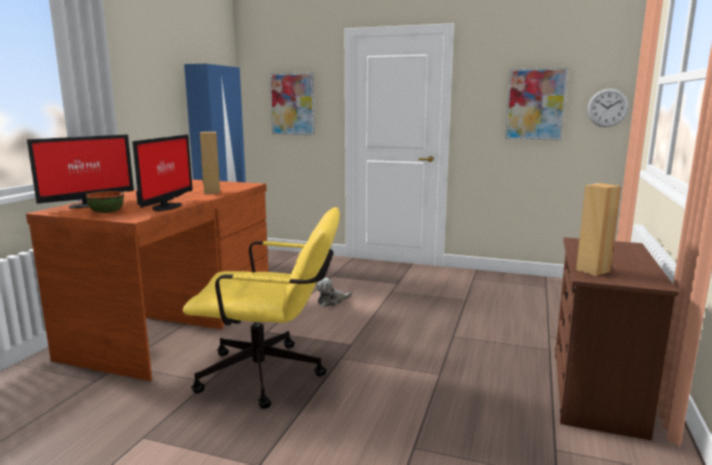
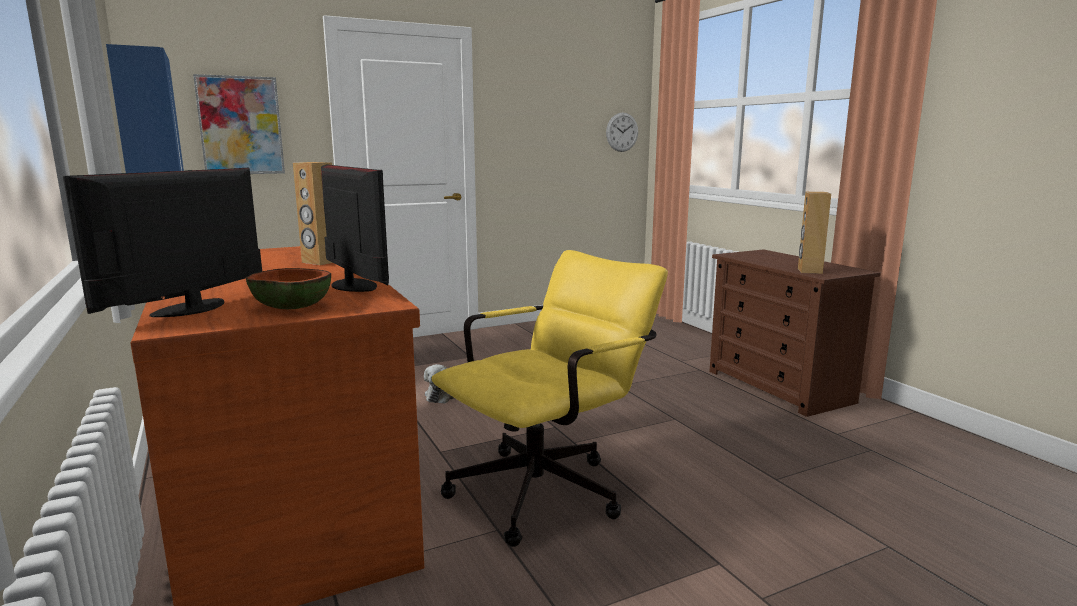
camera: 45 degrees left, 0 degrees up
monitor [27,134,134,208] -> monitor turned 150 degrees counterclockwise [63,168,262,317]
picture [505,68,568,140] -> none

